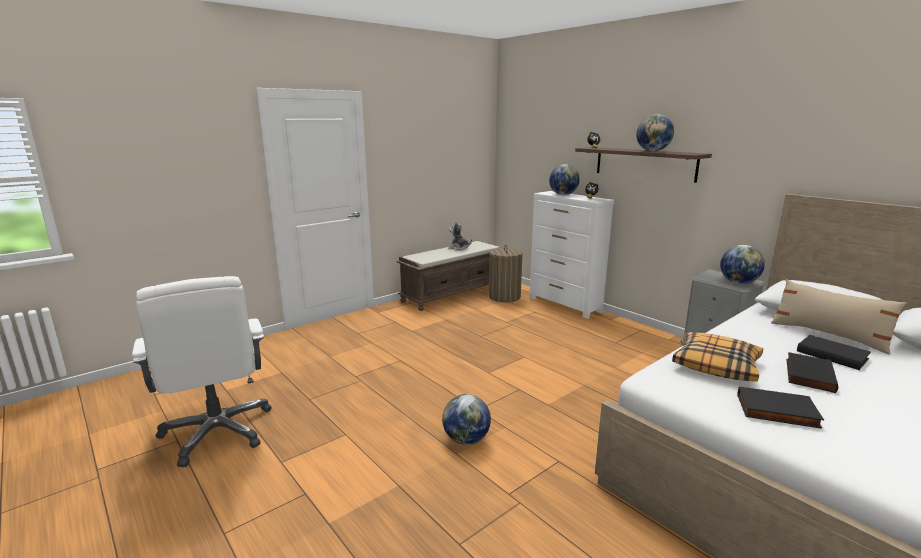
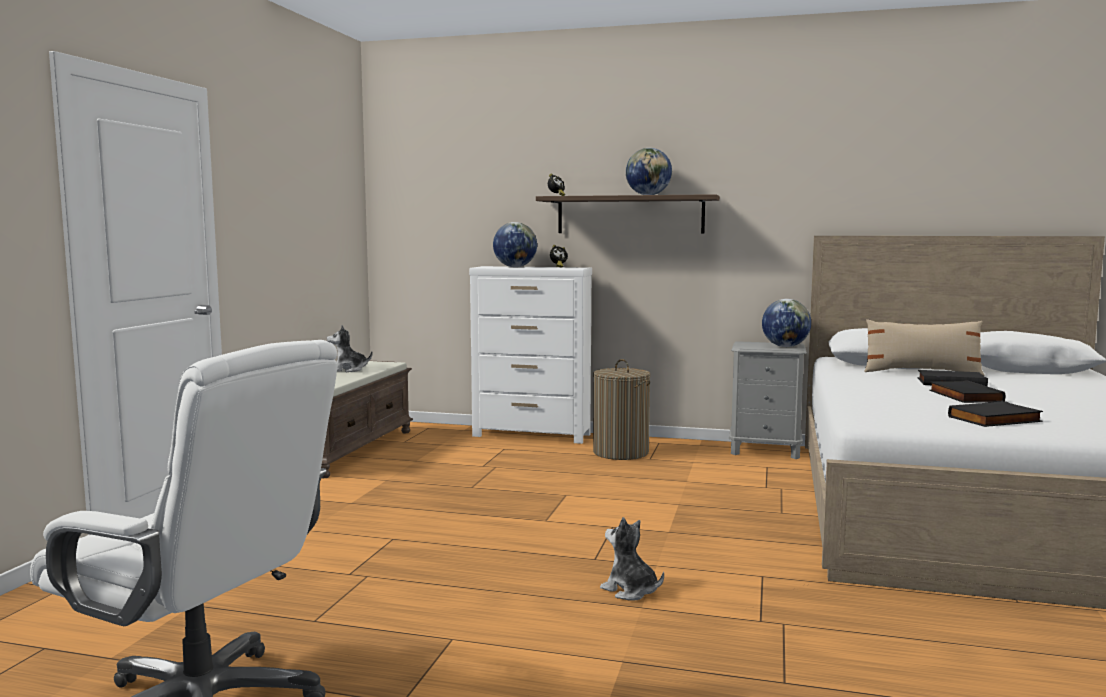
camera: 35 degrees left, 10 degrees down
globe [442,394,491,445] -> plush toy [600,517,664,601]
laundry basket [489,244,523,302] -> laundry basket moved to [593,359,651,460]
pillow [672,332,763,382] -> none

